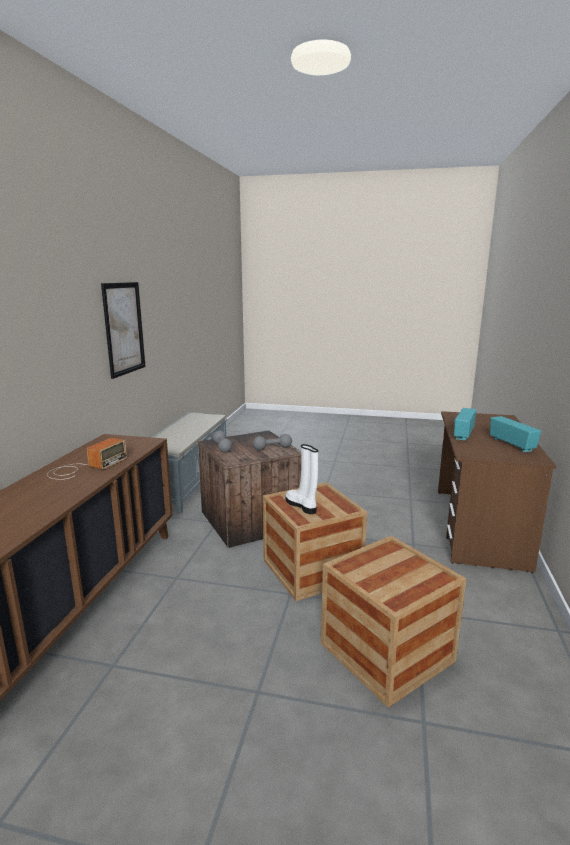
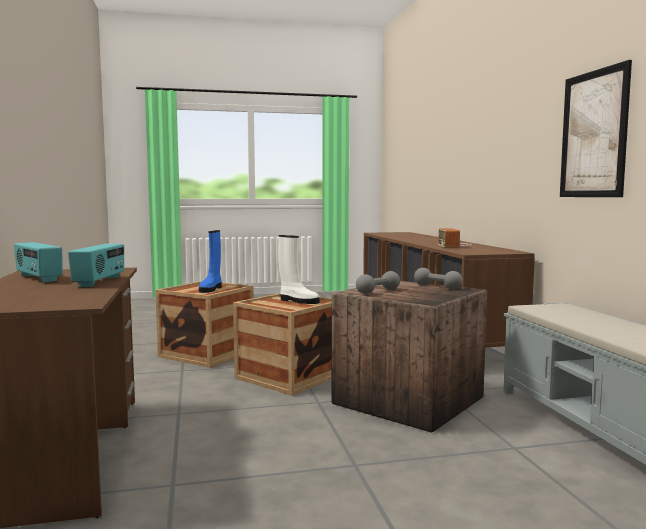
camera: 155 degrees right, 10 degrees down
none -> blue boot [199,230,222,293]

